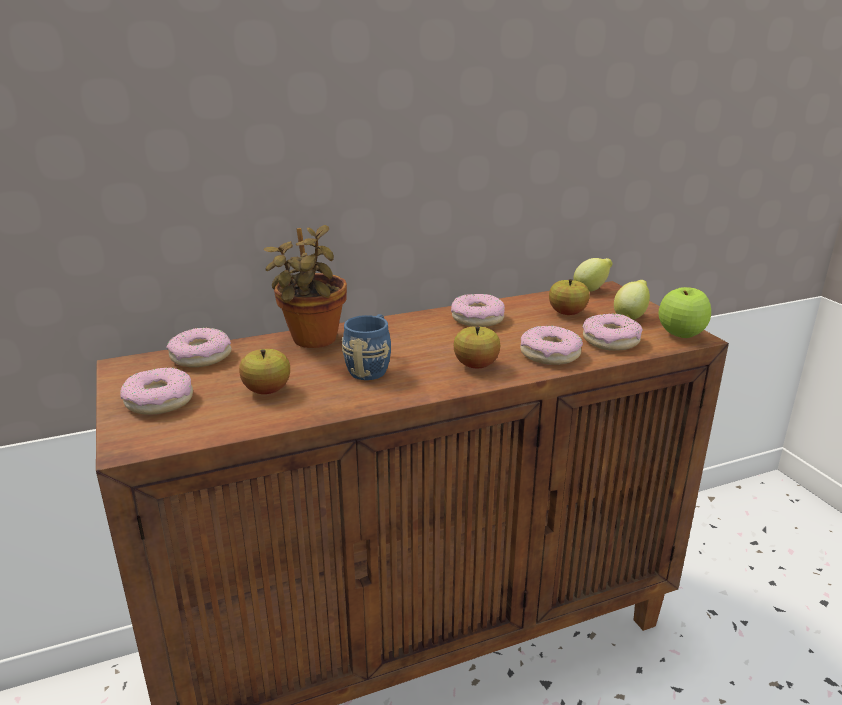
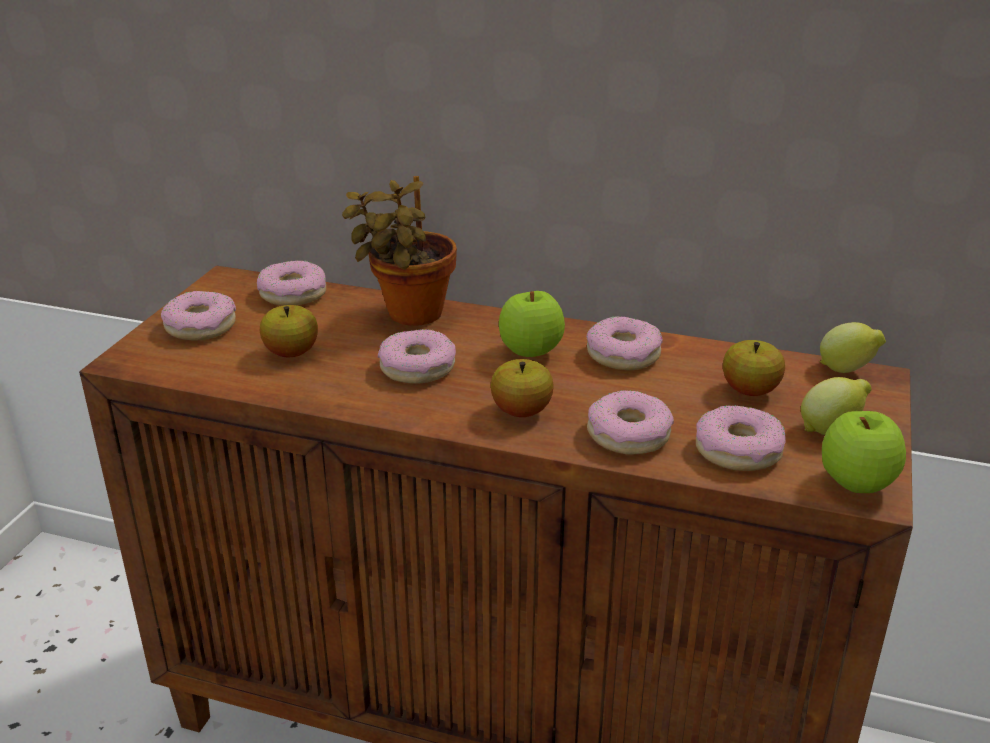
camera: 40 degrees right, 5 degrees up
blue mug [342,314,391,380] -> donut [378,329,456,384]
none -> apple [499,291,565,357]

